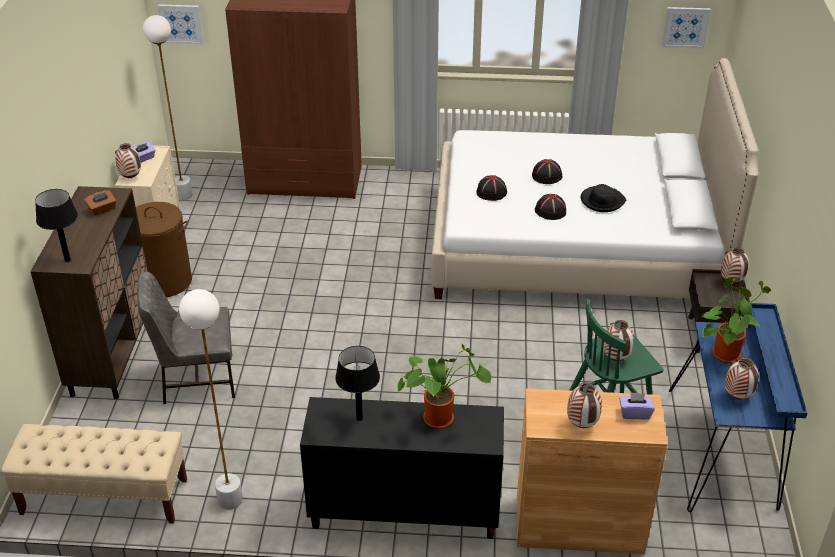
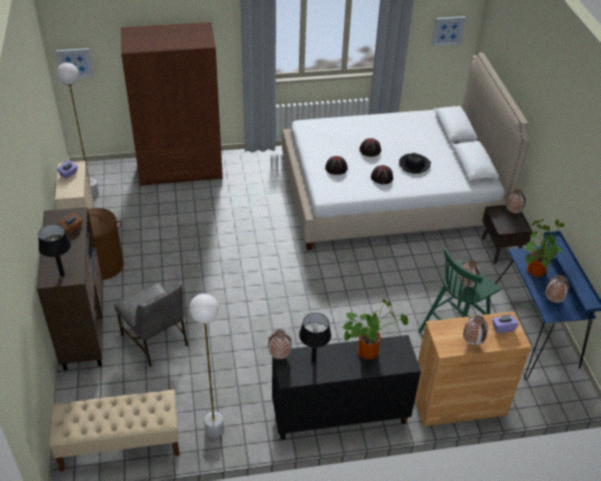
camera: 15 degrees left, 5 degrees up
vase [115,143,141,178] -> vase moved to [268,329,291,359]
grey chair [137,272,235,404] -> grey chair turned 105 degrees counterclockwise [114,282,188,367]

